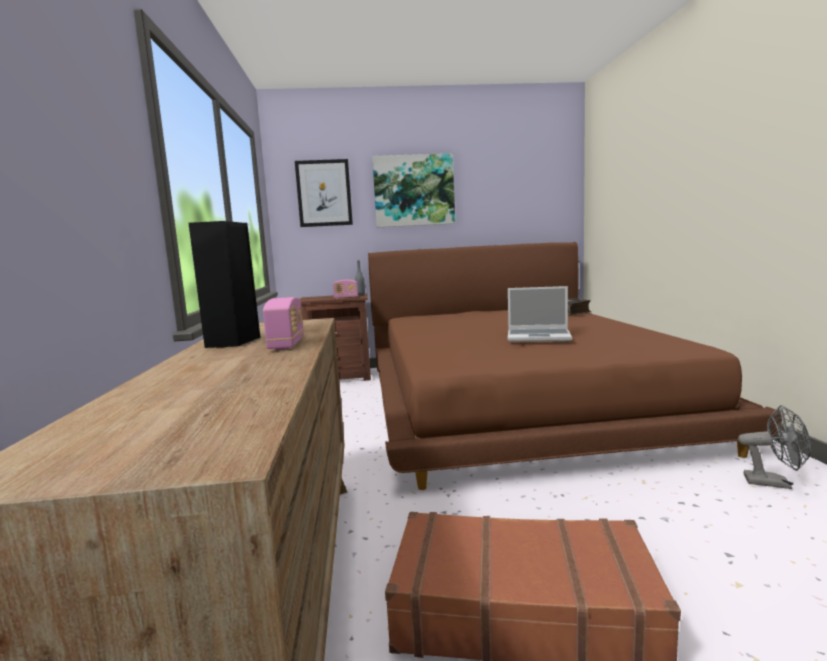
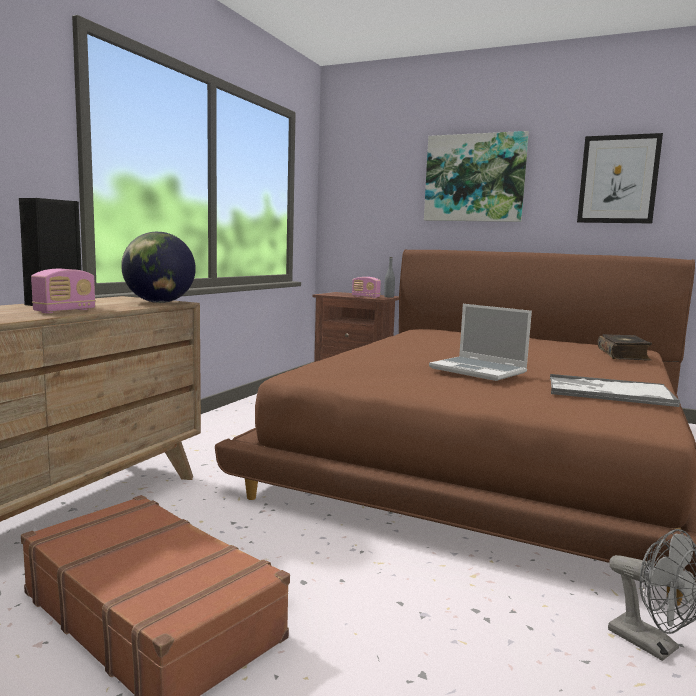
camera: 30 degrees right, 0 degrees up
picture [295,159,353,227] -> picture moved to [577,133,663,223]
none -> globe [121,232,196,303]
none -> tray [550,374,680,407]

